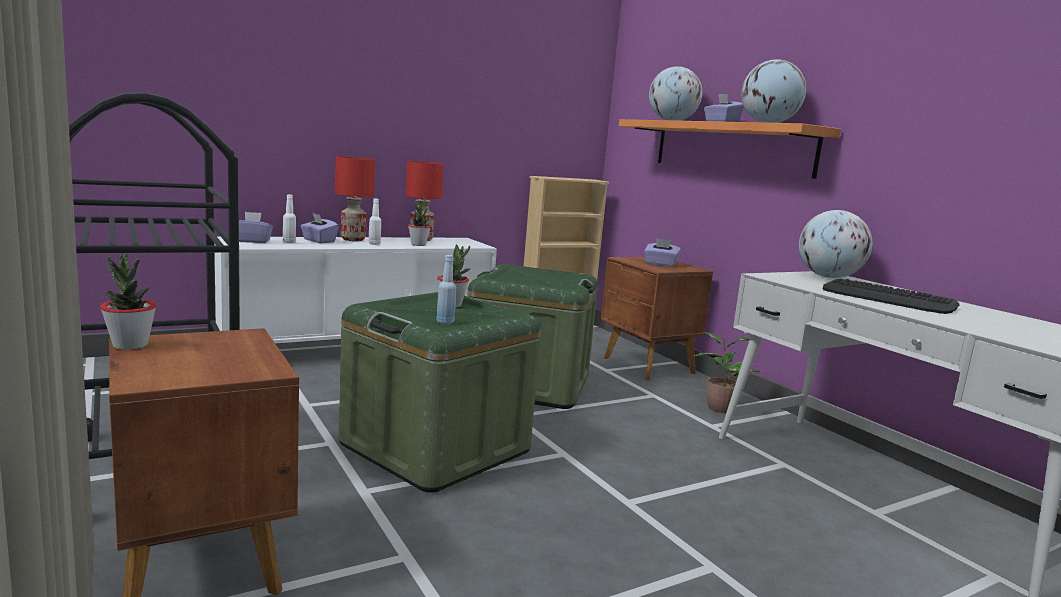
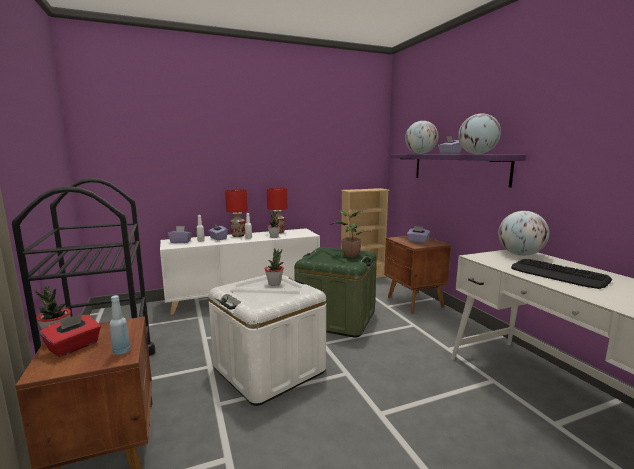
camera: 10 degrees right, 0 degrees up
green storage box [339,292,541,493] -> white storage box [208,274,326,406]
blue bottle [436,255,456,324] -> blue bottle moved to [109,295,130,355]
orange shelf [619,119,841,179] -> purple shelf [390,154,526,188]
potted plant [694,332,760,413] -> potted plant moved to [331,211,371,257]
none -> red tissue box [40,313,101,357]

